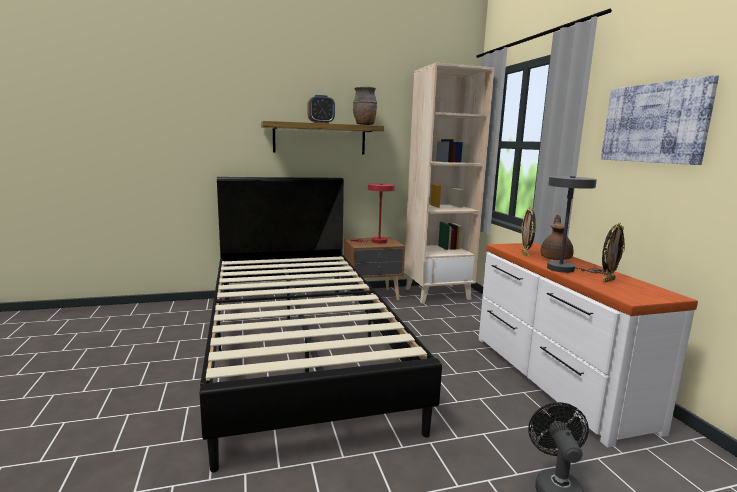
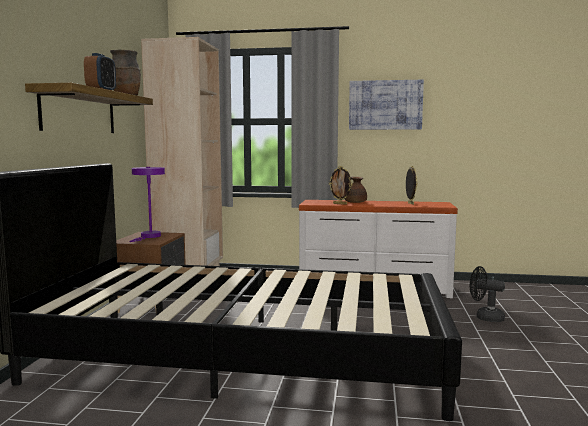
camera: 65 degrees left, 5 degrees down
red table lamp [351,184,395,243] -> purple table lamp [129,167,165,242]
grey table lamp [547,176,608,275] -> none

